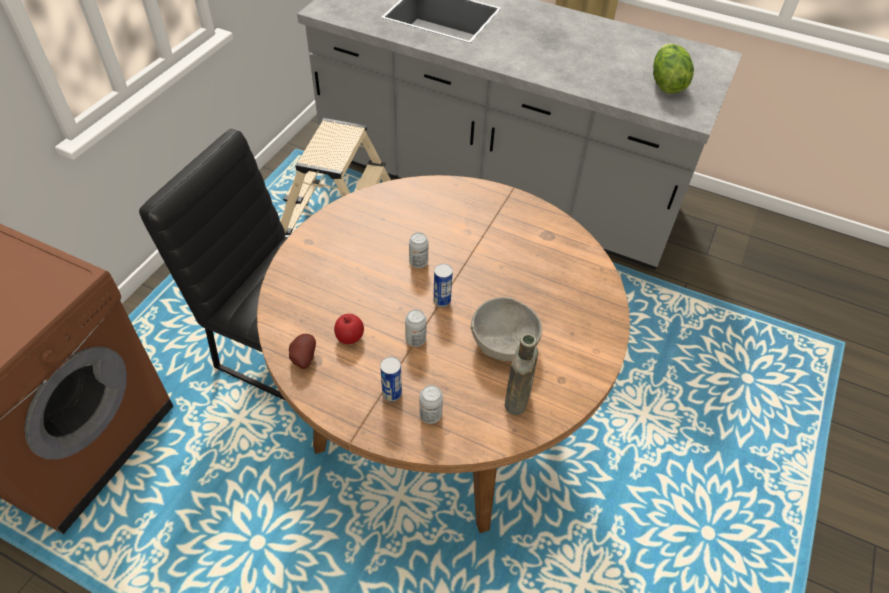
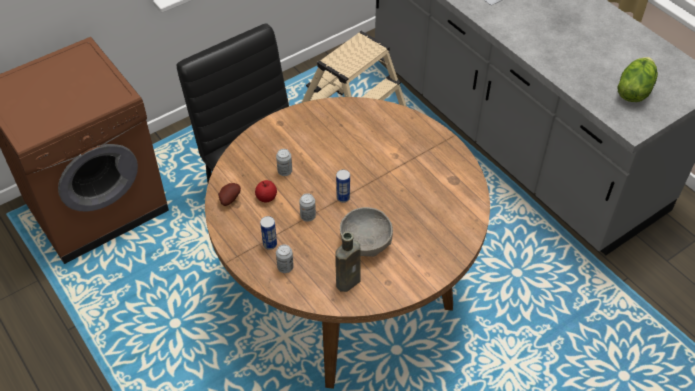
camera: 30 degrees right, 0 degrees up
can [409,232,428,268] -> can moved to [276,149,292,176]

